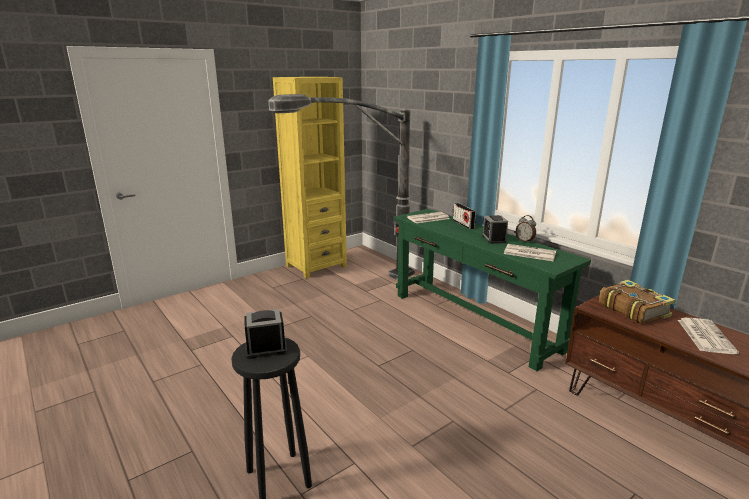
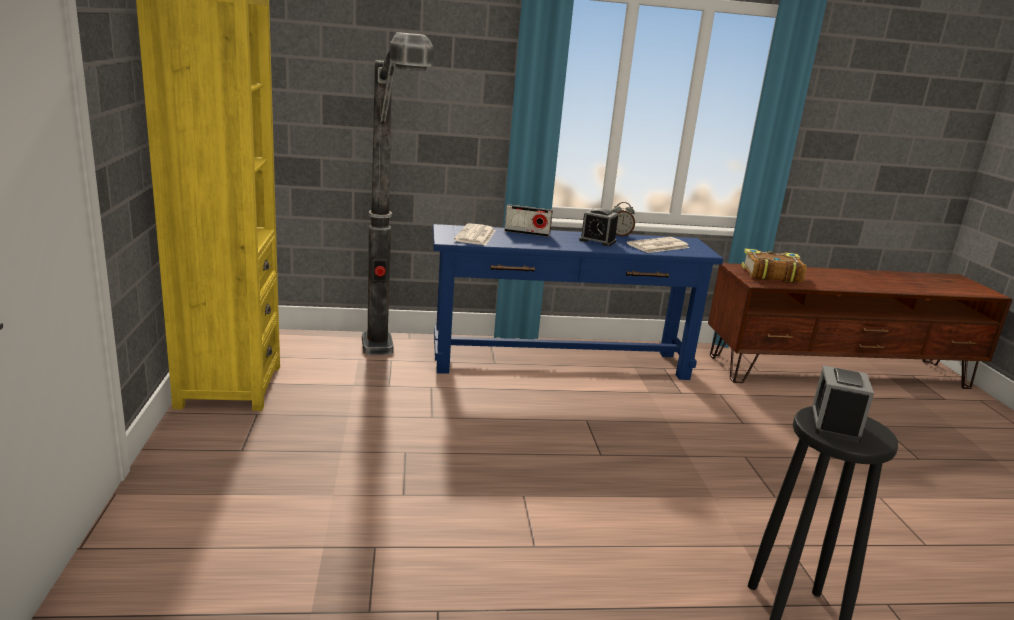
camera: 60 degrees left, 0 degrees up
green console table [394,209,591,371] -> blue console table [433,224,723,380]
newspaper [678,318,739,354] -> none

